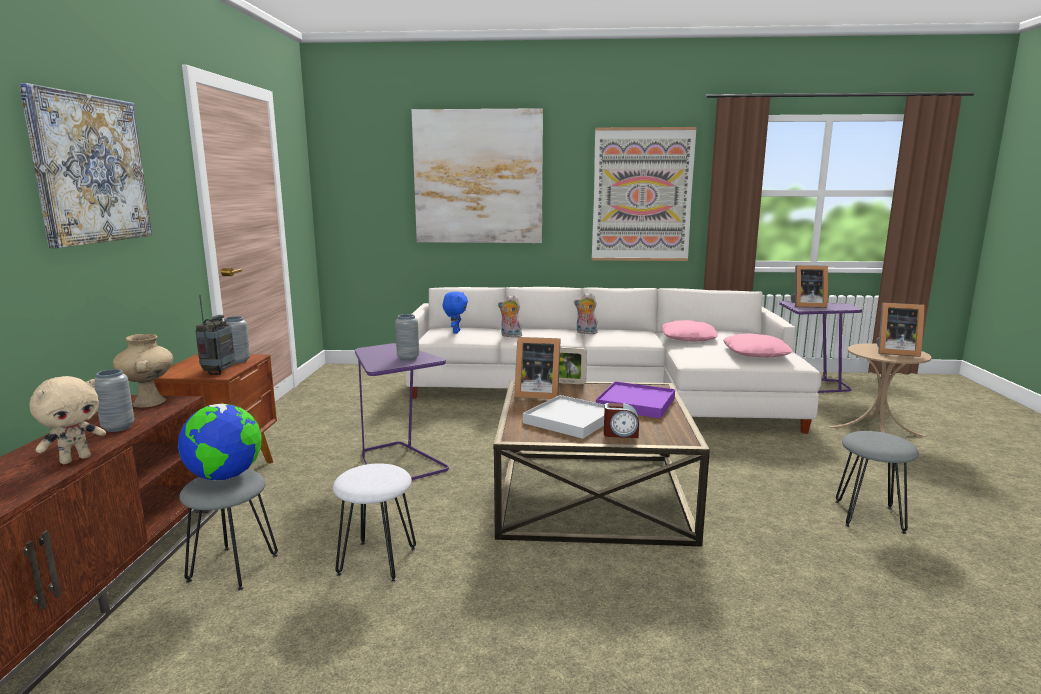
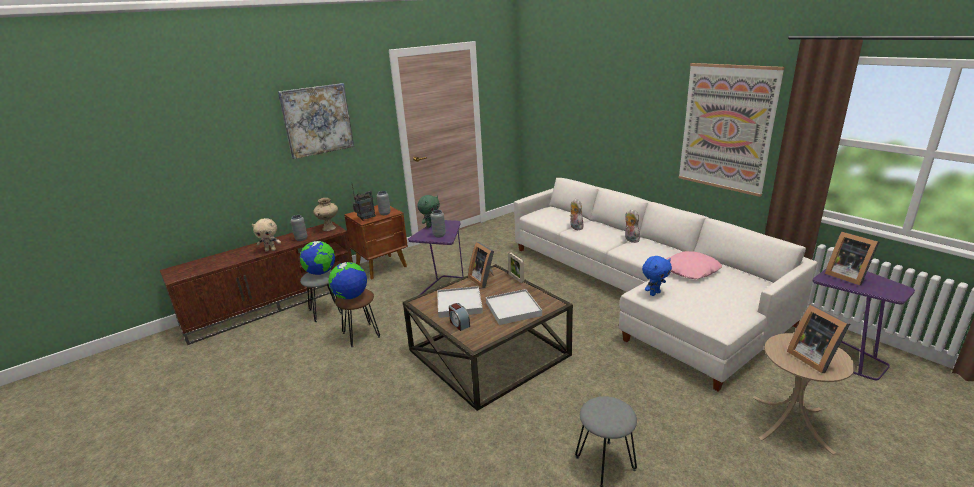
camera: 50 degrees right, 10 degrees up
white stool [333,463,416,582] -> brown stool [335,289,380,347]
picture [411,108,543,243] -> none
blue plush toy [443,291,468,333] -> blue plush toy moved to [642,256,672,296]
purple tray [596,381,675,419] -> white tray [486,289,542,325]
pink pillow [723,333,792,358] -> none
none -> globe [328,262,367,299]
none -> green plush toy [417,195,440,228]

